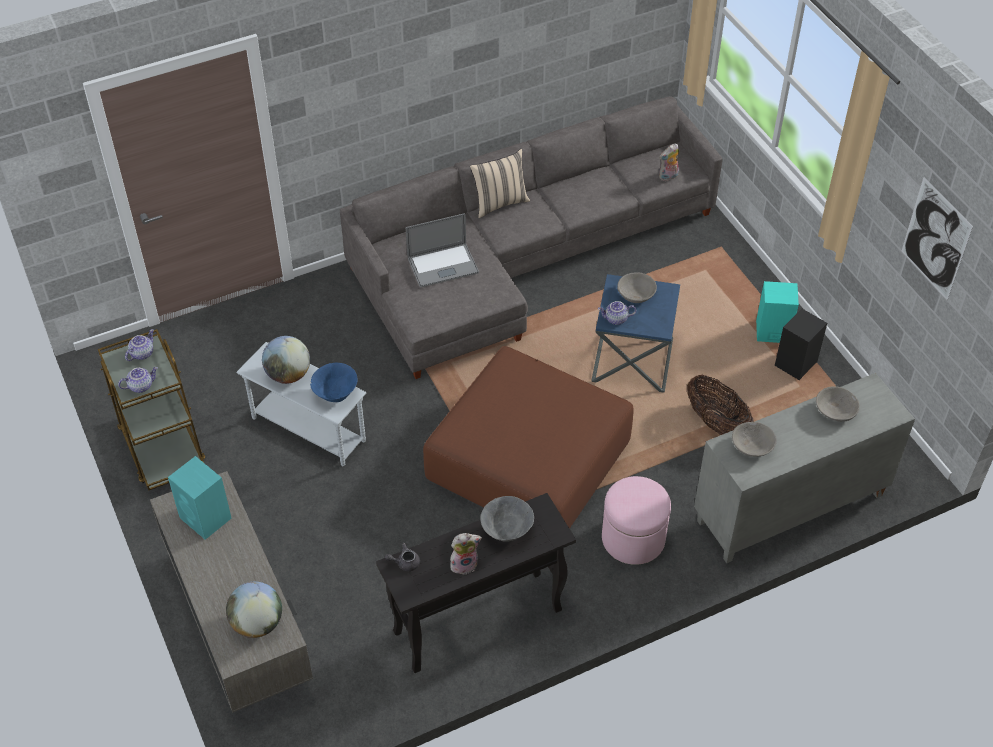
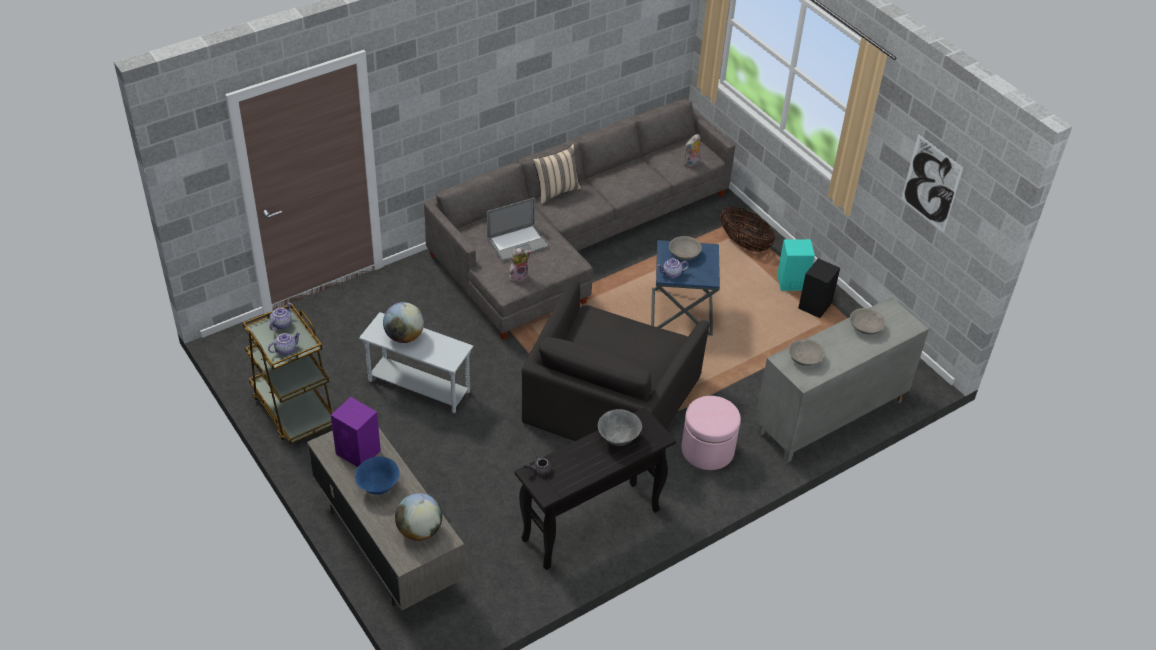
camera: 10 degrees left, 5 degrees down
turquoise speaker [168,456,232,540] -> purple speaker [331,397,381,467]
blue bowl [310,363,358,402] -> blue bowl moved to [355,457,400,495]
brown ottoman [423,346,634,529] -> black armchair [522,278,709,441]
plush toy [450,533,482,574] -> plush toy moved to [509,248,531,282]
basket [687,375,754,435] -> basket moved to [720,207,775,252]

